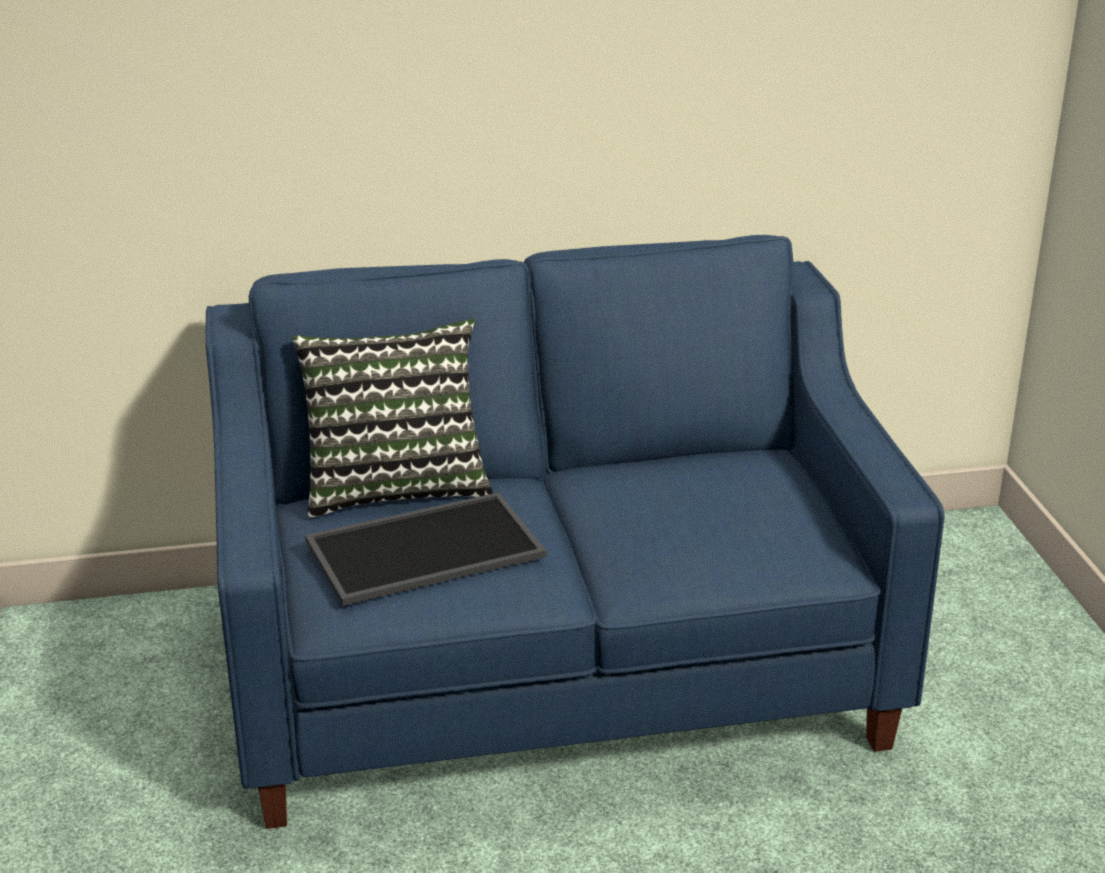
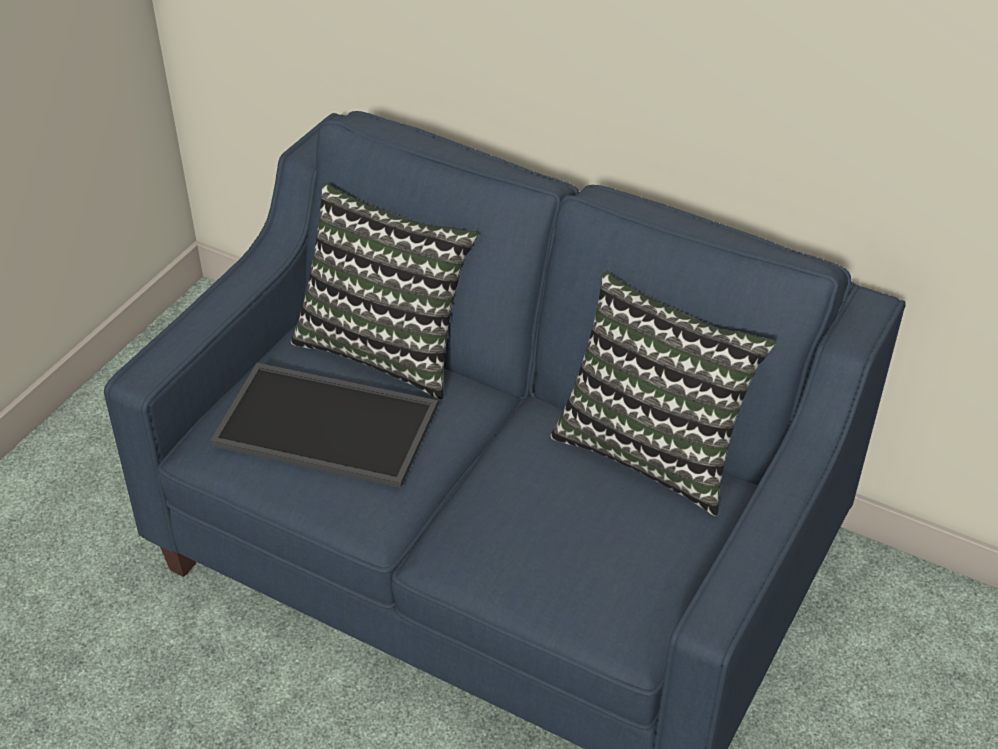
camera: 40 degrees right, 15 degrees up
none -> pillow [550,272,776,516]

